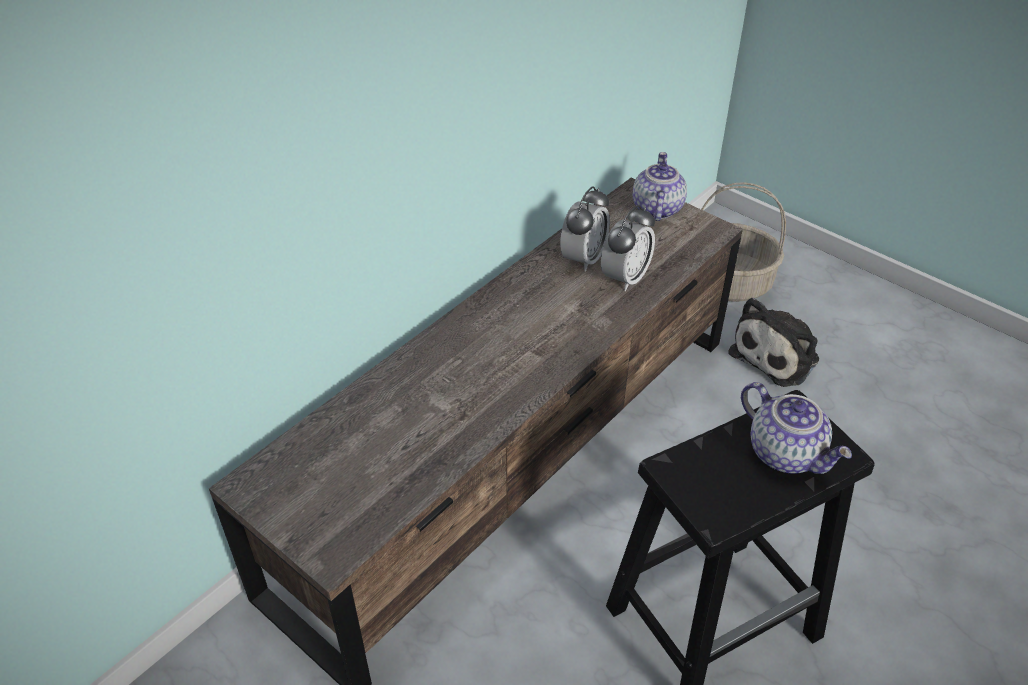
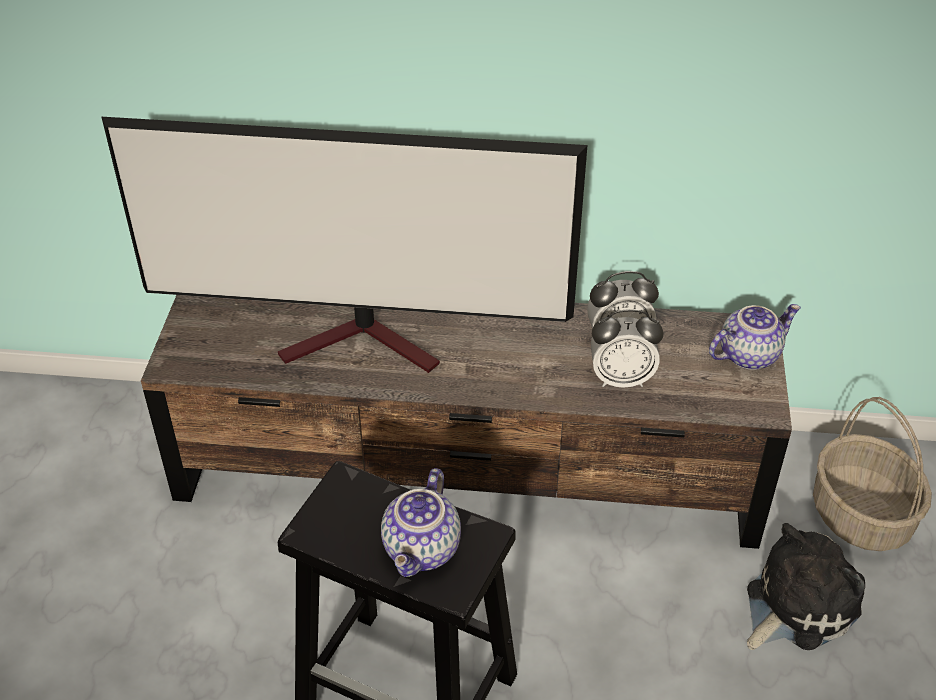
camera: 55 degrees right, 0 degrees up
plush toy [728,298,819,387] -> plush toy turned 135 degrees clockwise [747,523,865,650]
none -> television [102,117,588,373]

